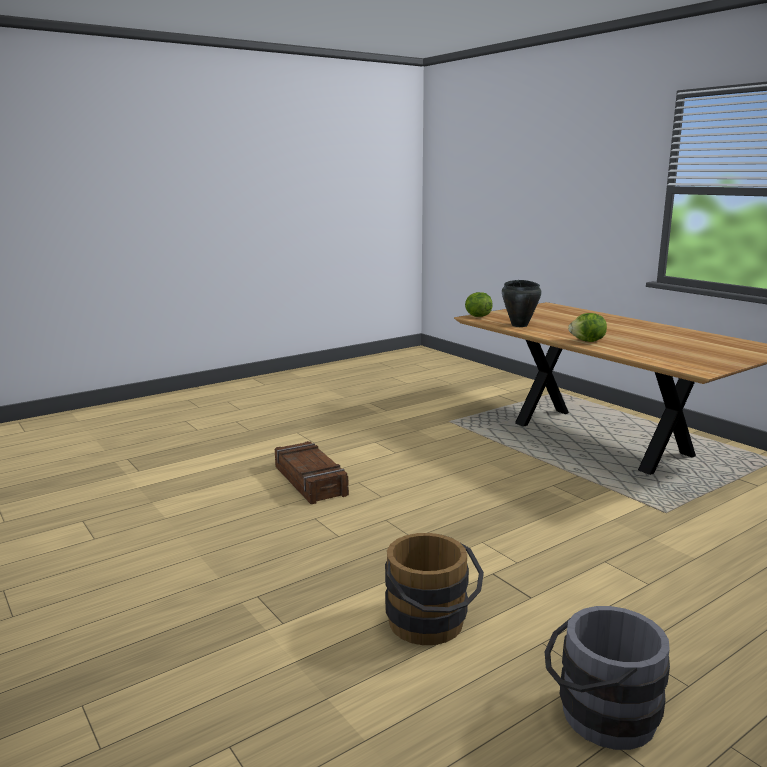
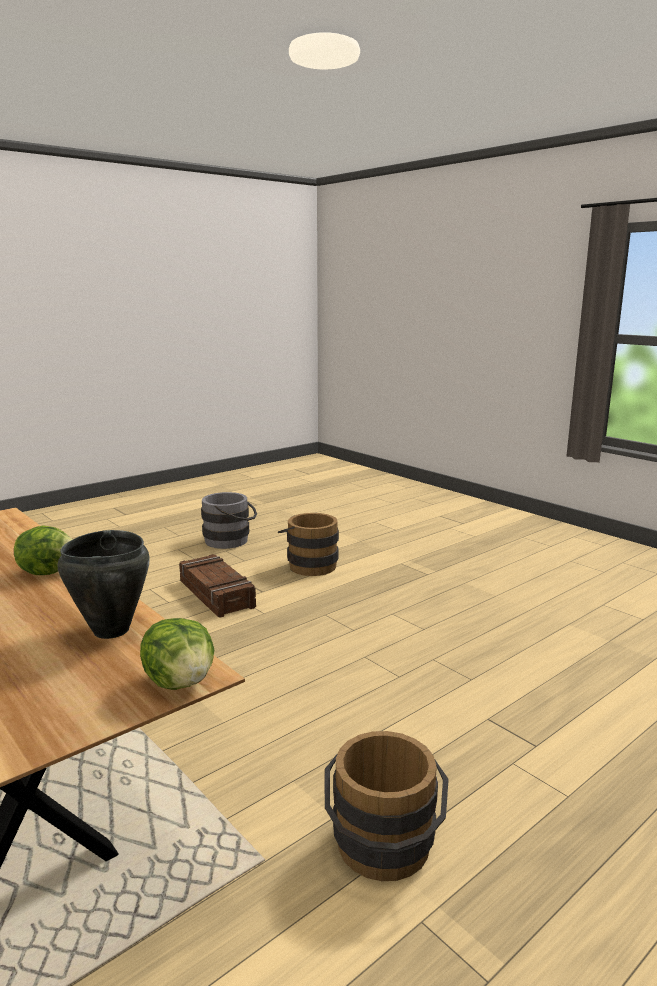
camera: 175 degrees right, 0 degrees up
crate [275,441,349,504] -> crate moved to [179,554,256,618]
none -> brown bucket [324,731,449,881]

